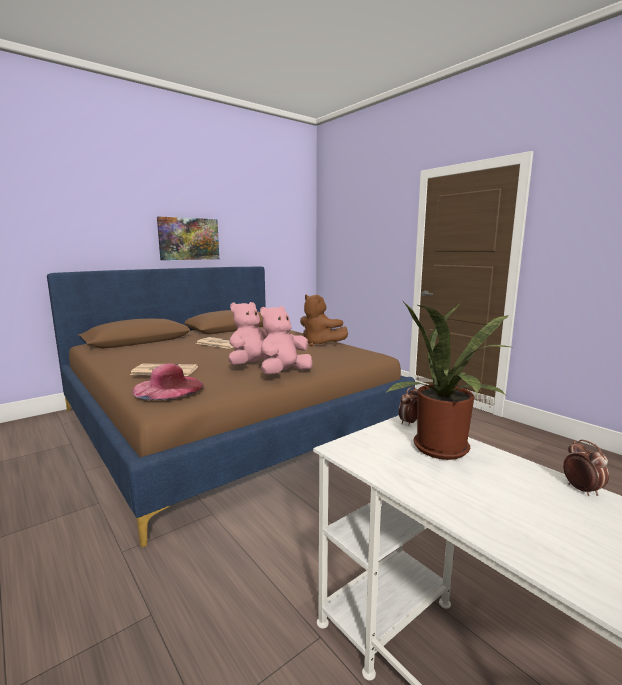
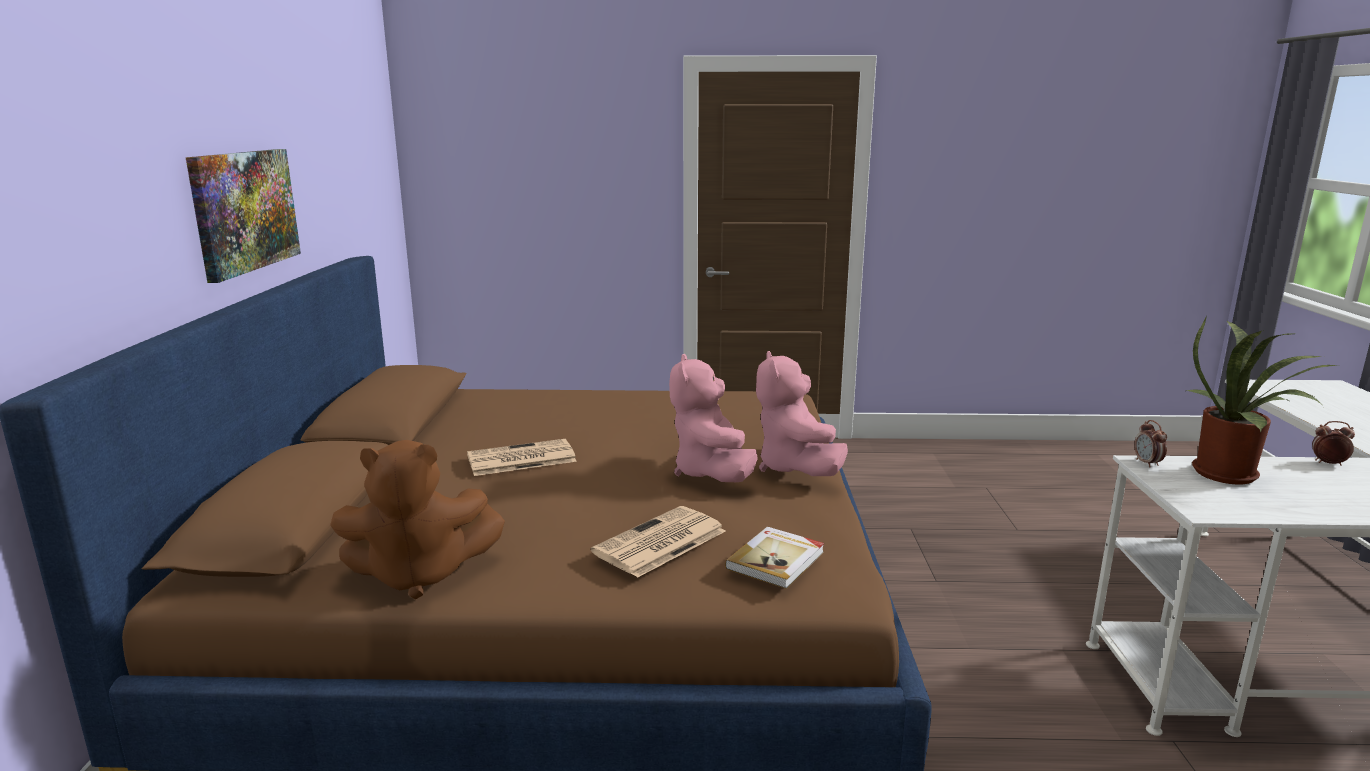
camera: 50 degrees left, 5 degrees up
pink hat [132,364,203,400] -> book [725,527,824,589]
brown plush toy [300,295,348,347] -> brown plush toy moved to [330,440,505,599]

